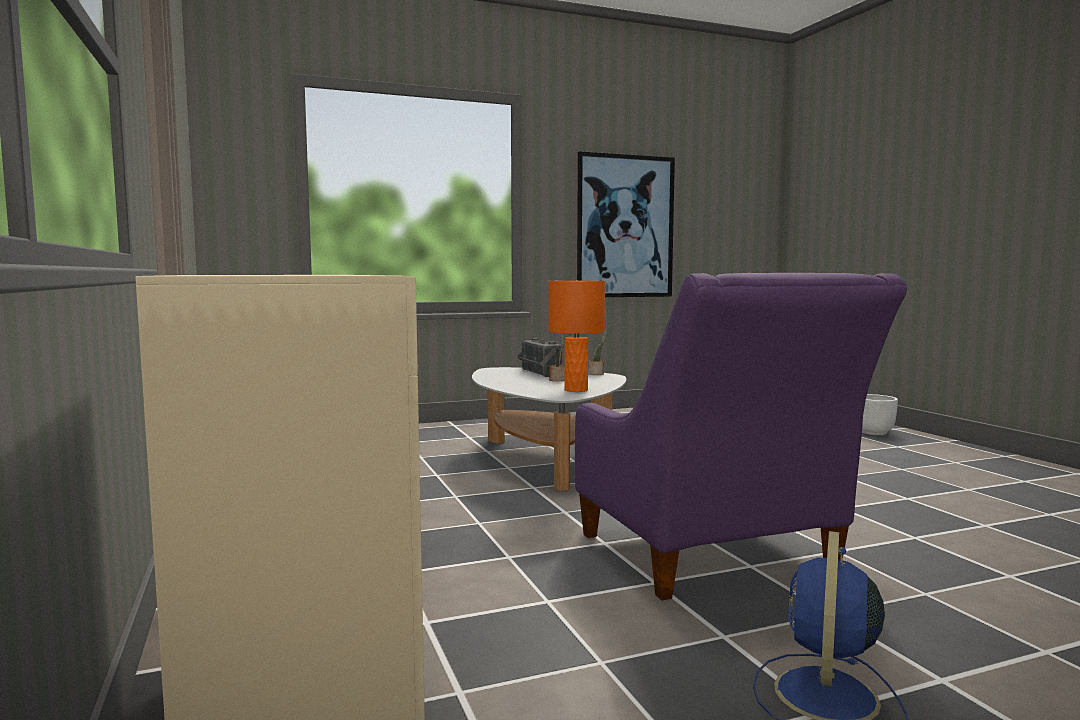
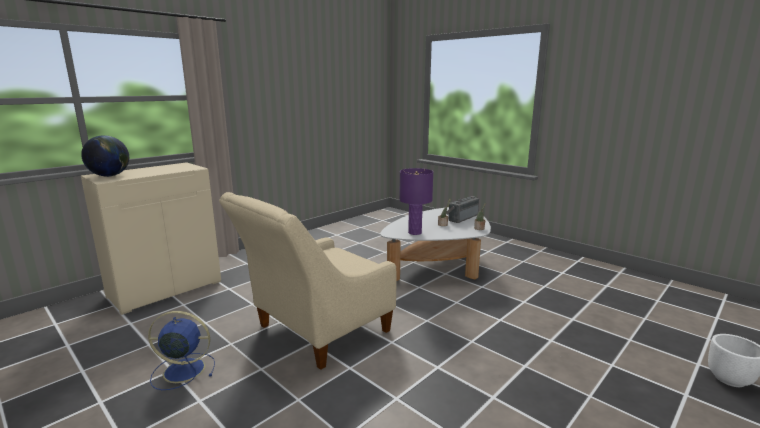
camera: 65 degrees right, 10 degrees up
orange table lamp [548,281,606,392] -> purple table lamp [399,168,433,235]
purple armchair [575,273,907,600] -> beige armchair [219,192,396,370]
picture [577,151,675,297] -> none
none -> globe [81,135,129,177]

